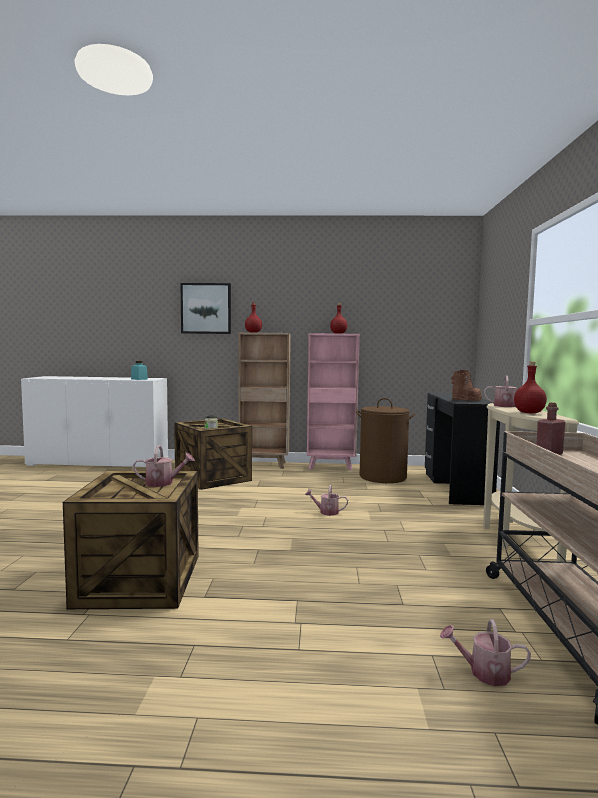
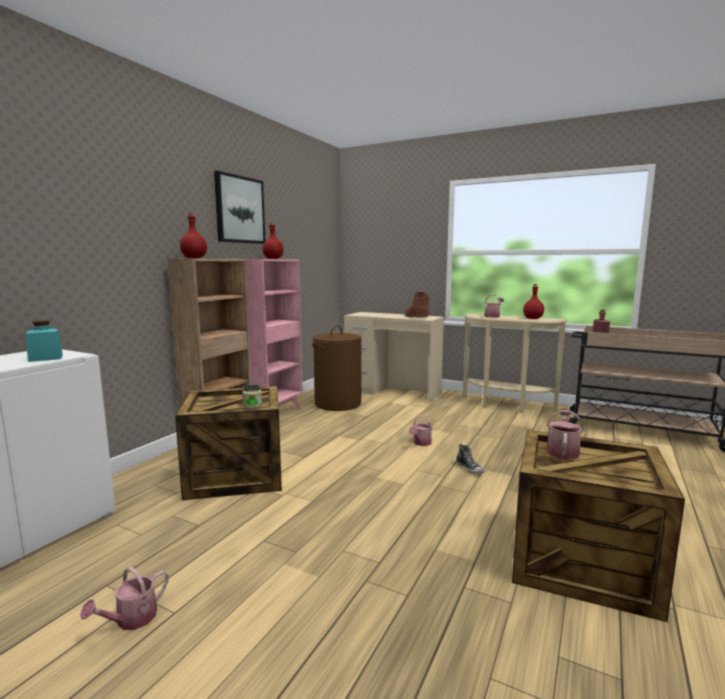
camera: 65 degrees left, 5 degrees up
picture [181,283,231,334] -> picture moved to [214,171,265,244]
black desk [425,393,500,505] -> beige desk [344,312,444,403]
watering can [440,619,531,686] -> watering can moved to [80,566,169,630]
none -> shoe [456,444,484,474]

